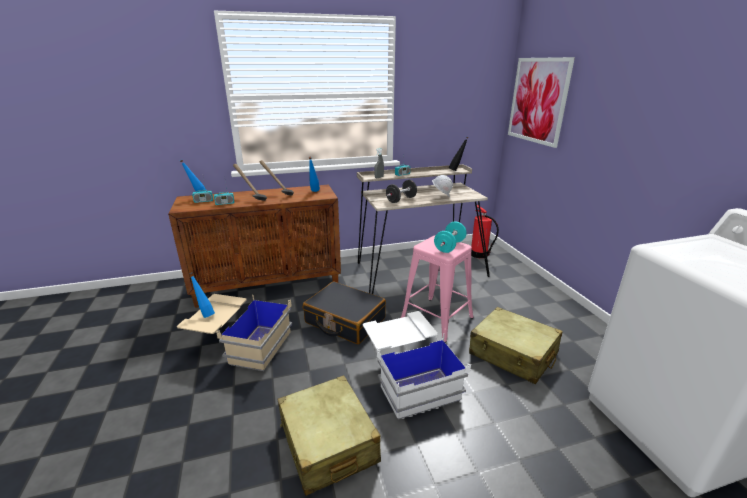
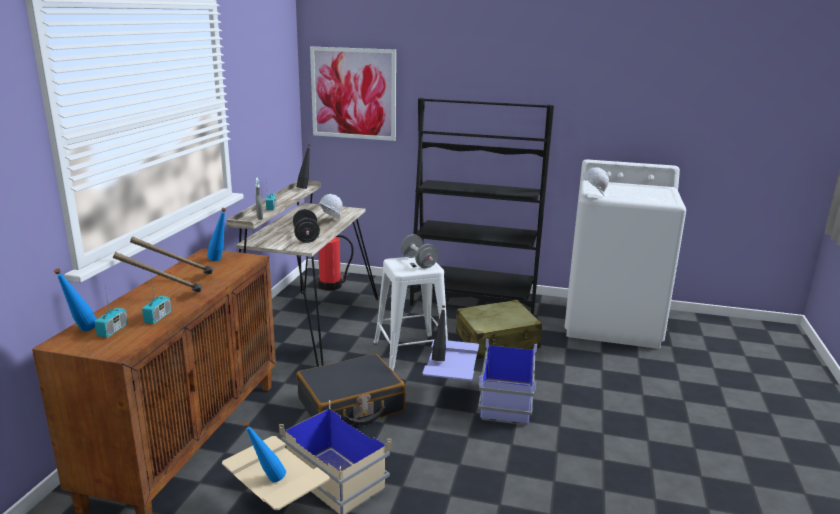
camera: 60 degrees left, 5 degrees down
beige suitcase [278,375,381,496] -> none
white storage box [363,311,471,420] -> blue storage box [422,339,537,425]
pink stool [401,235,473,343] -> white stool [373,257,448,371]
turquoise dumbbell [434,222,467,253] -> grey dumbbell [401,234,439,268]
none -> black bookcase [410,98,554,315]
none -> black bottle [432,305,446,361]
none -> white hard hat [582,167,609,196]

